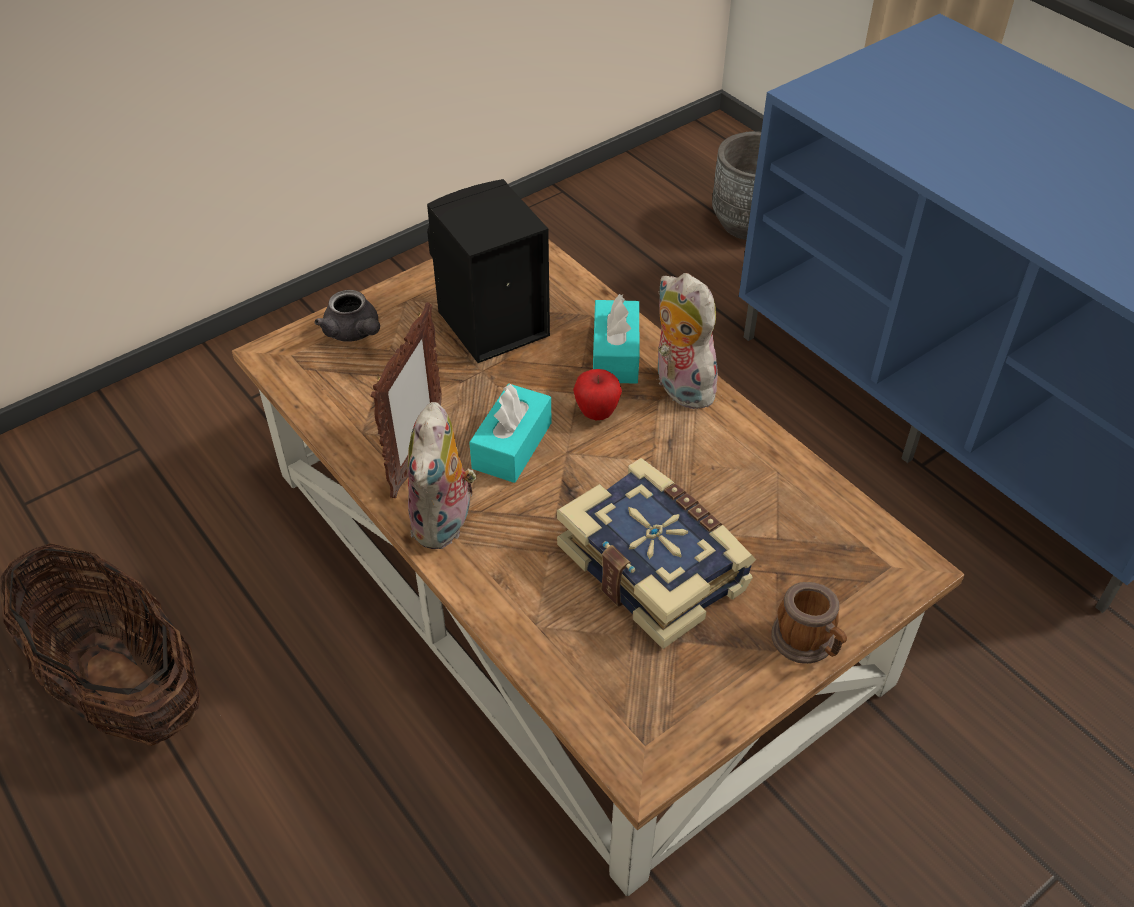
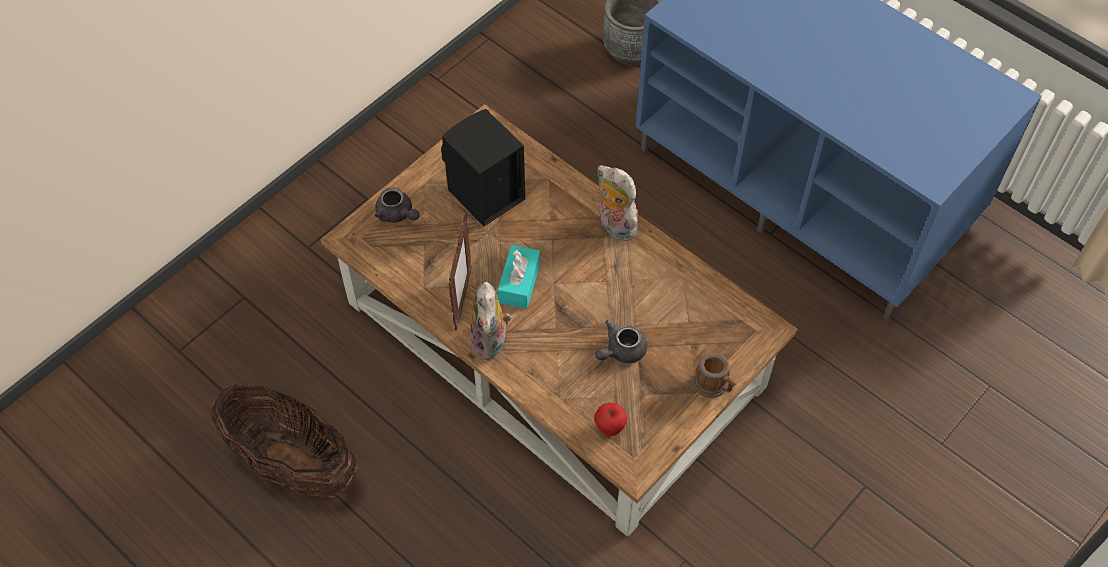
camera: 10 degrees left, 10 degrees up
book [557,458,756,649] -> grey teapot [595,320,647,363]
apple [573,369,622,420] -> apple moved to [594,403,627,436]
turquoise tissue box [593,294,639,384] -> none

